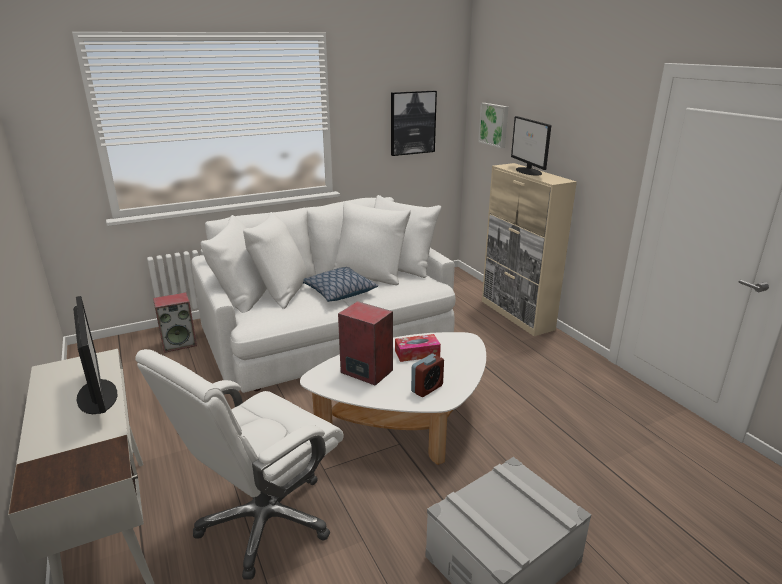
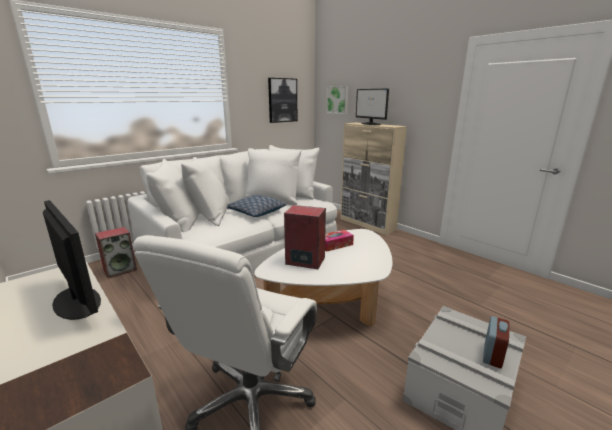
camera: 15 degrees left, 5 degrees down
alarm clock [411,354,444,397] -> alarm clock moved to [483,316,509,368]

